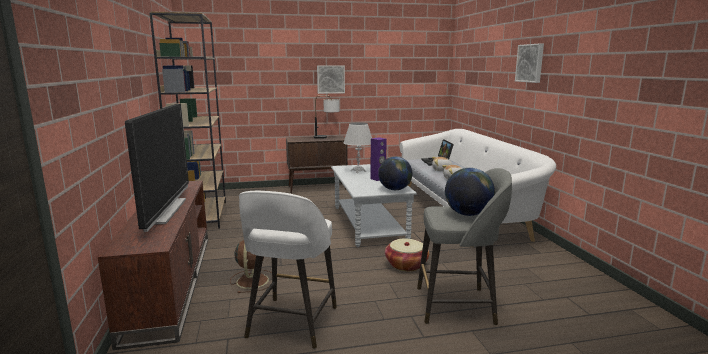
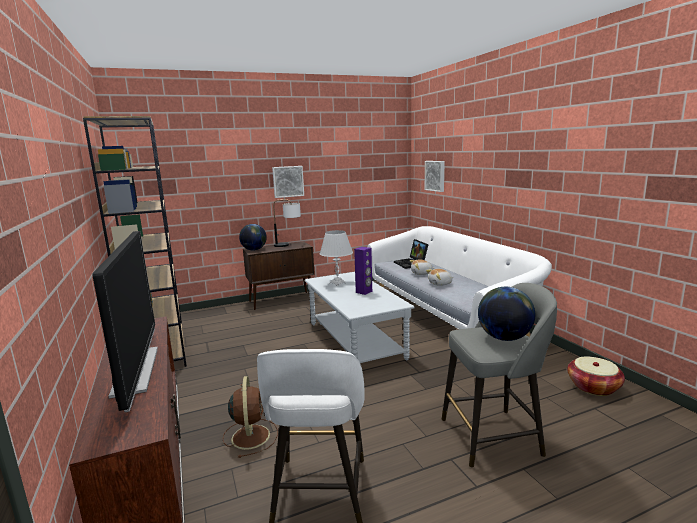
camera: 10 degrees left, 0 degrees up
globe [378,157,412,190] -> globe moved to [239,224,267,250]
basket [385,238,429,271] -> basket moved to [567,357,625,396]
picture [515,43,544,83] -> picture moved to [425,161,445,192]

